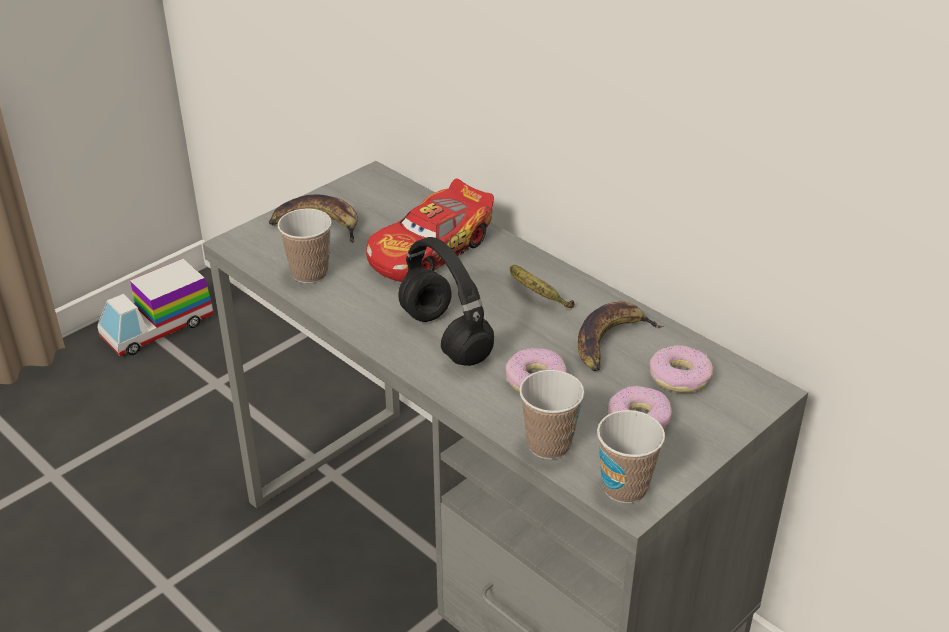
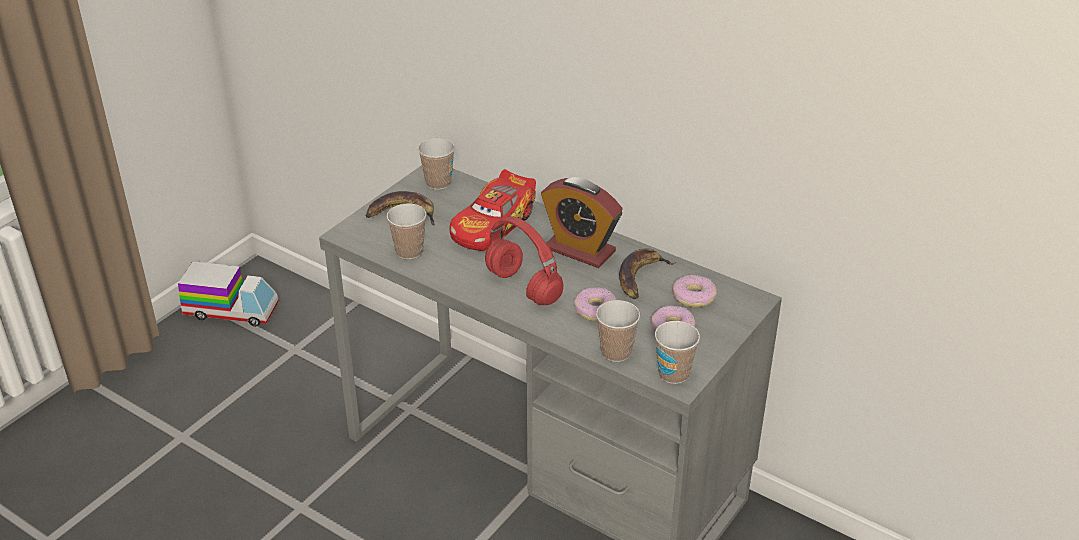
camera: 10 degrees left, 0 degrees up
toy truck [98,259,214,356] -> toy truck turned 120 degrees counterclockwise [178,261,279,326]
black headphones [398,237,494,366] -> red headphones [485,217,563,305]
banana [510,265,574,308] -> alarm clock [541,177,623,268]
none -> cup [418,138,455,190]

